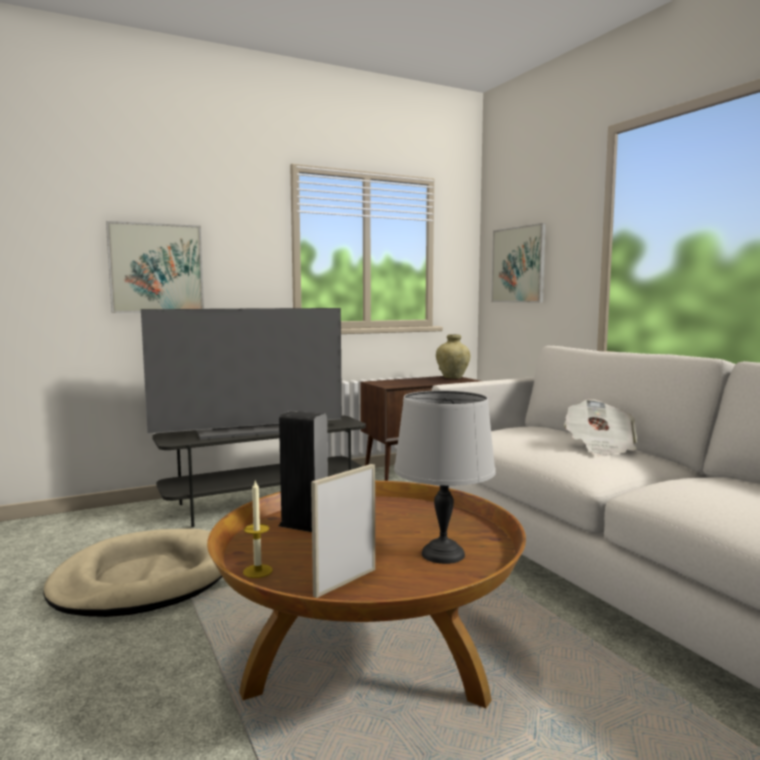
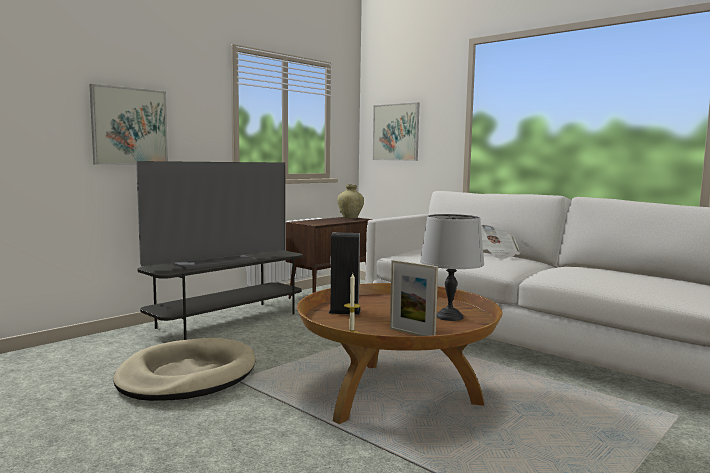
camera: 20 degrees left, 0 degrees up
picture frame [311,464,375,598] -> picture frame turned 75 degrees counterclockwise [390,260,438,336]

